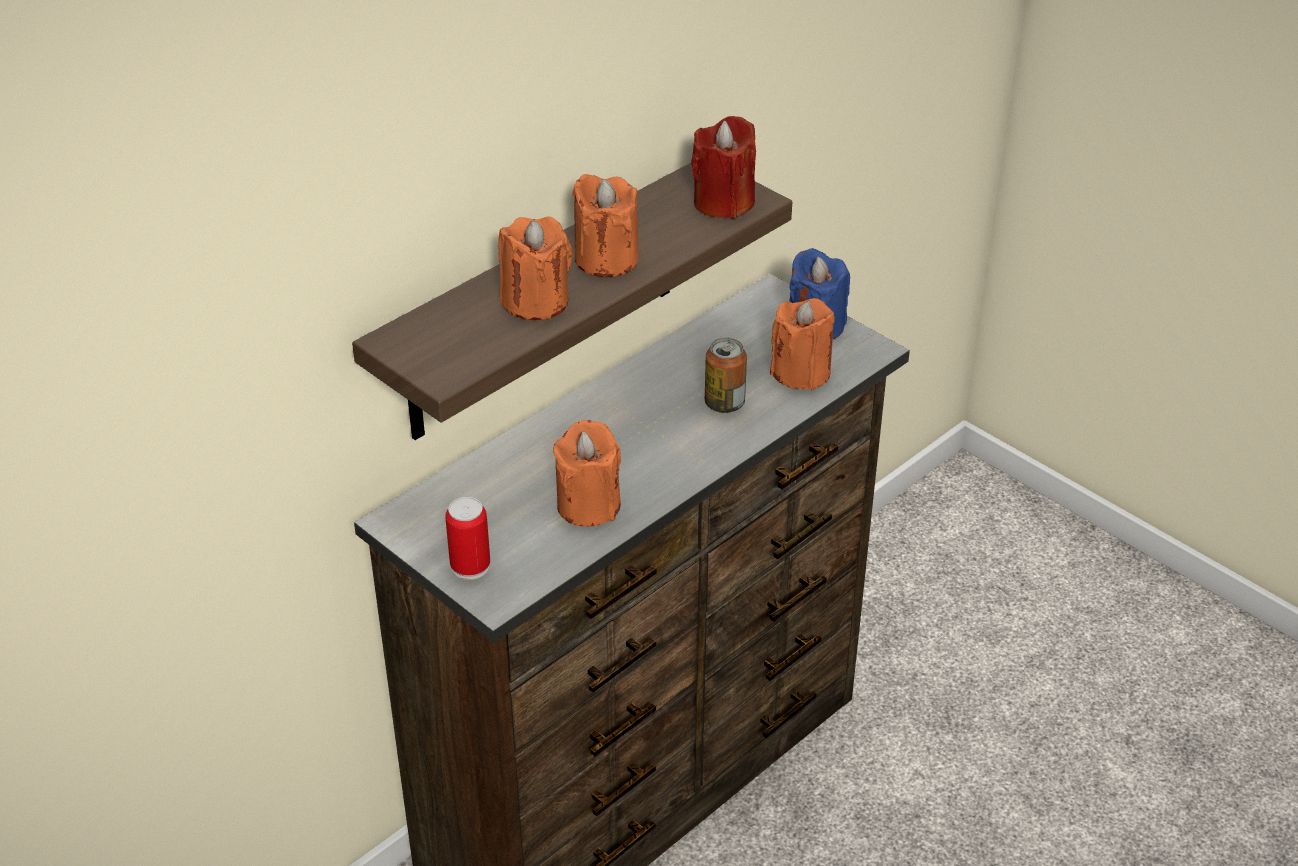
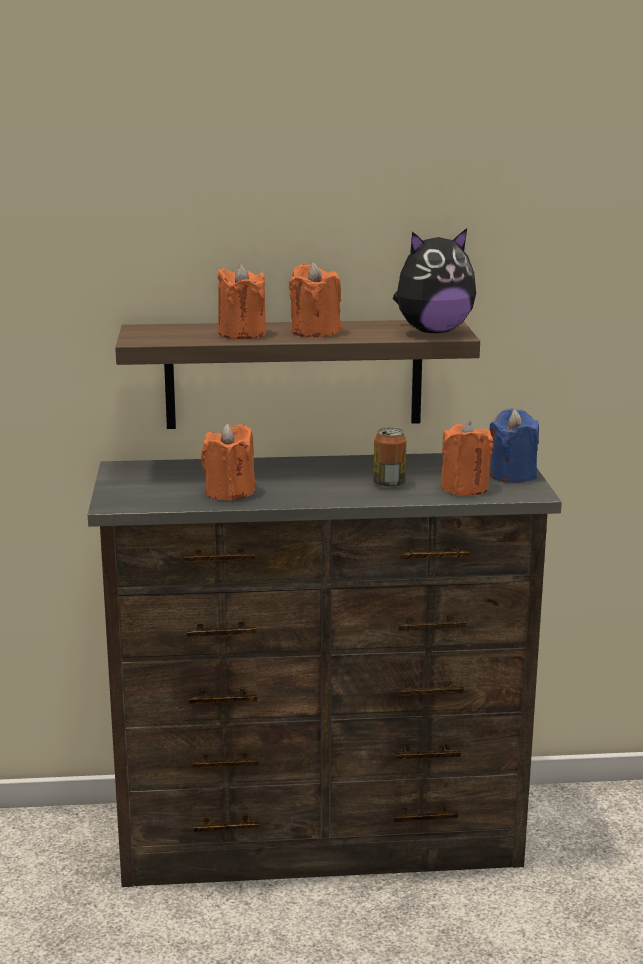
camera: 40 degrees right, 20 degrees down
can [445,497,490,580] -> none
red candle [691,116,756,219] -> plush toy [393,228,476,333]

